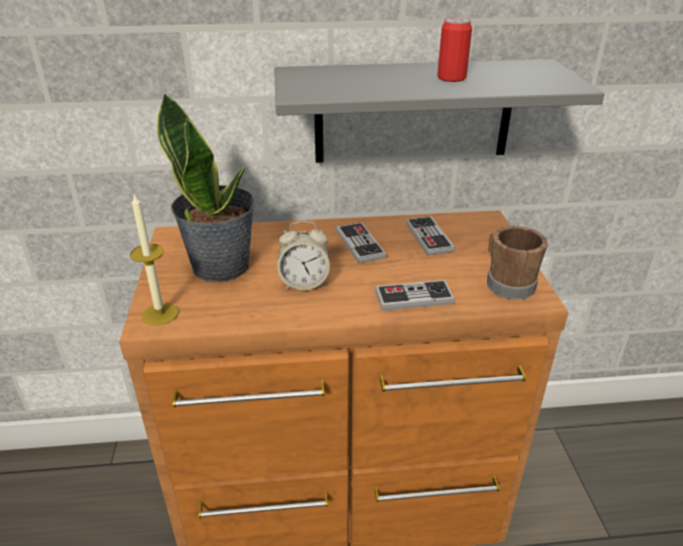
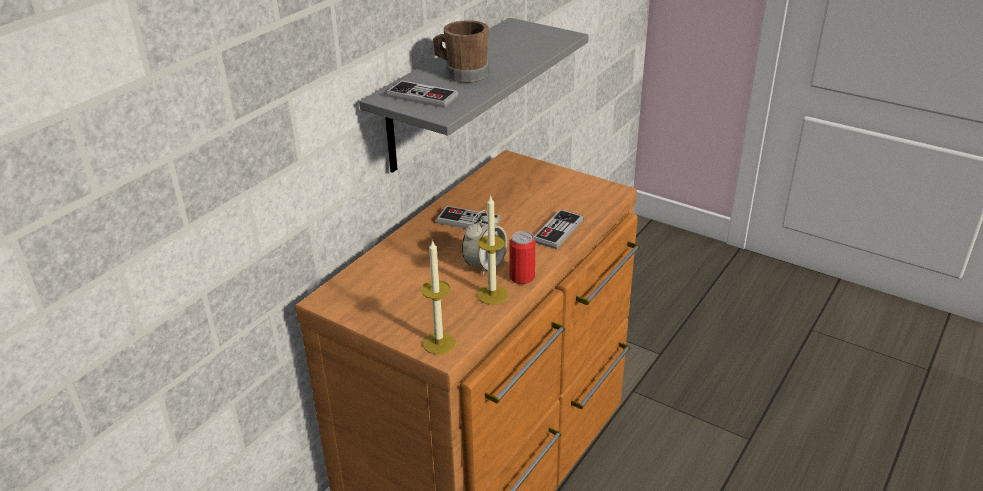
camera: 50 degrees left, 0 degrees up
potted plant [157,92,256,282] -> none
game controller [406,216,455,256] -> game controller moved to [387,80,458,108]
can [437,17,472,82] -> can moved to [509,231,535,284]
brown mug [487,226,548,300] -> brown mug moved to [433,20,489,83]
none -> candle [477,195,508,304]

